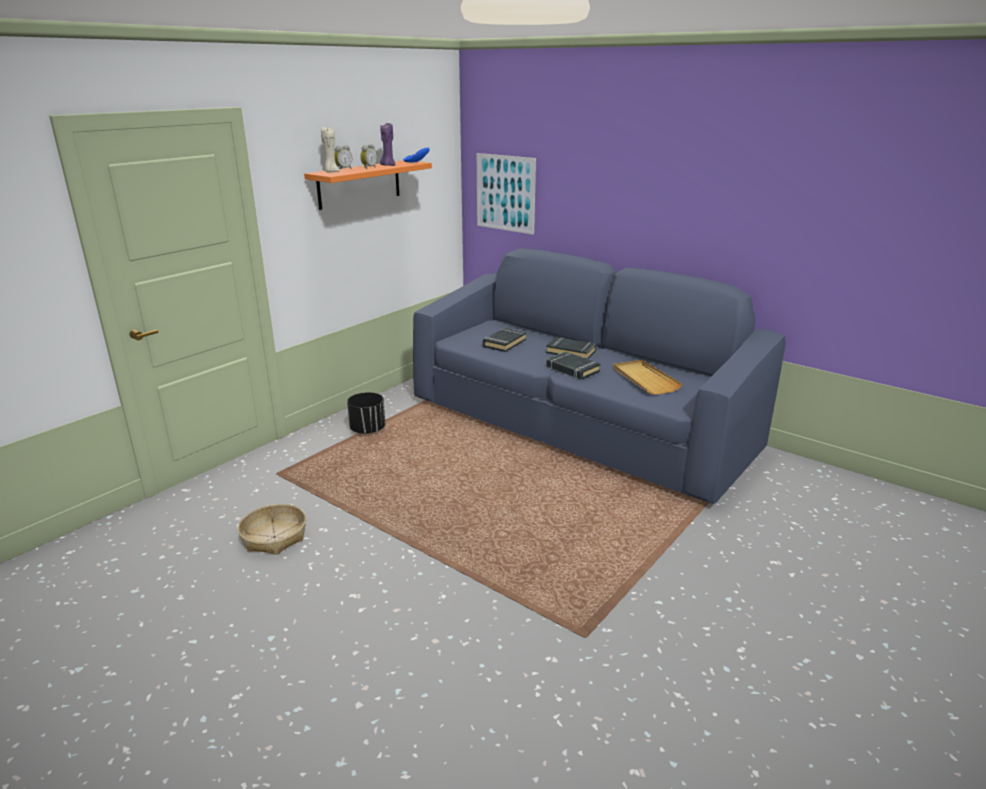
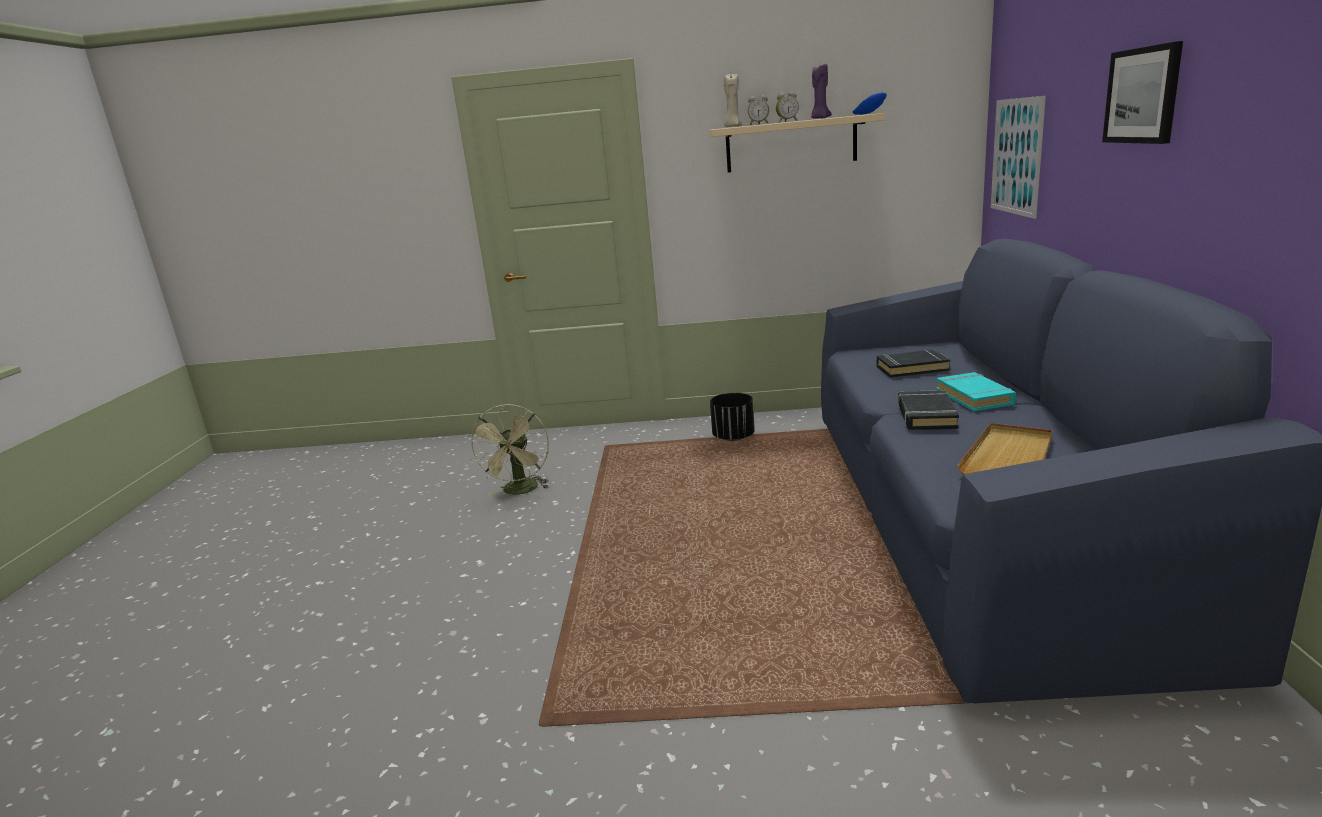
camera: 55 degrees right, 5 degrees down
basket [238,504,306,555] -> green fan [469,404,549,495]
orange shelf [304,161,432,210] -> beige shelf [709,113,885,173]
black book [546,337,596,359] -> turquoise book [936,372,1016,411]
none -> picture [1102,41,1183,144]

